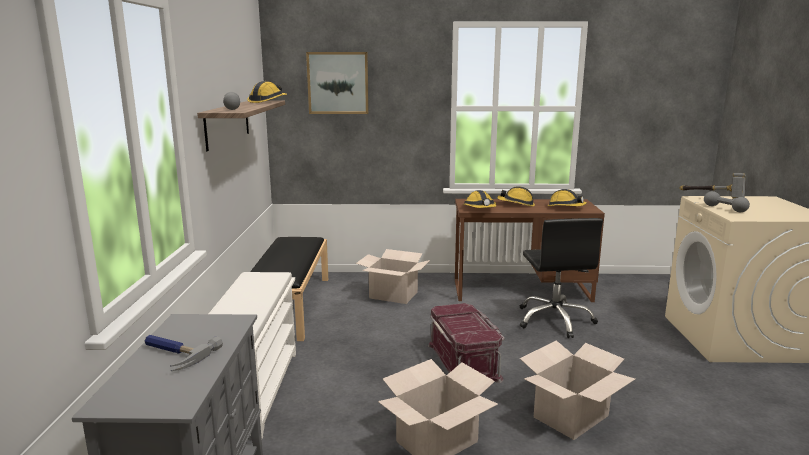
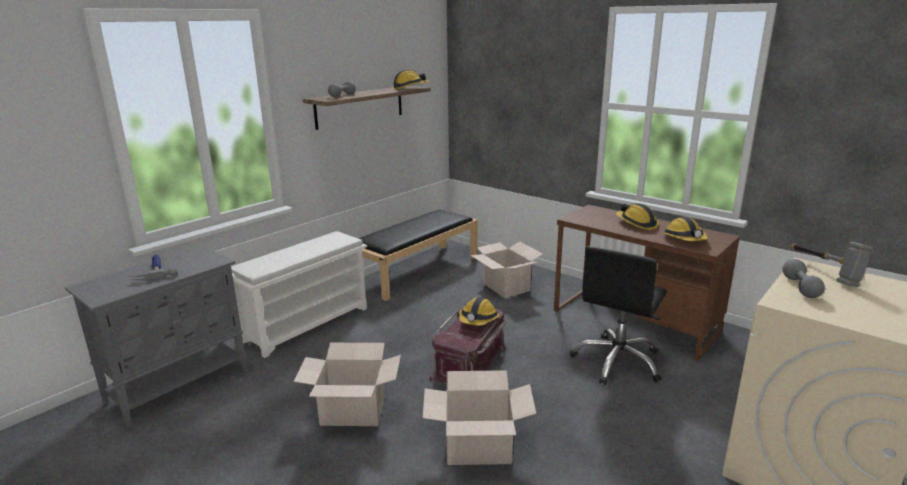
camera: 40 degrees right, 5 degrees up
picture [306,52,369,114] -> none
hard hat [463,190,496,208] -> hard hat moved to [459,297,499,326]

